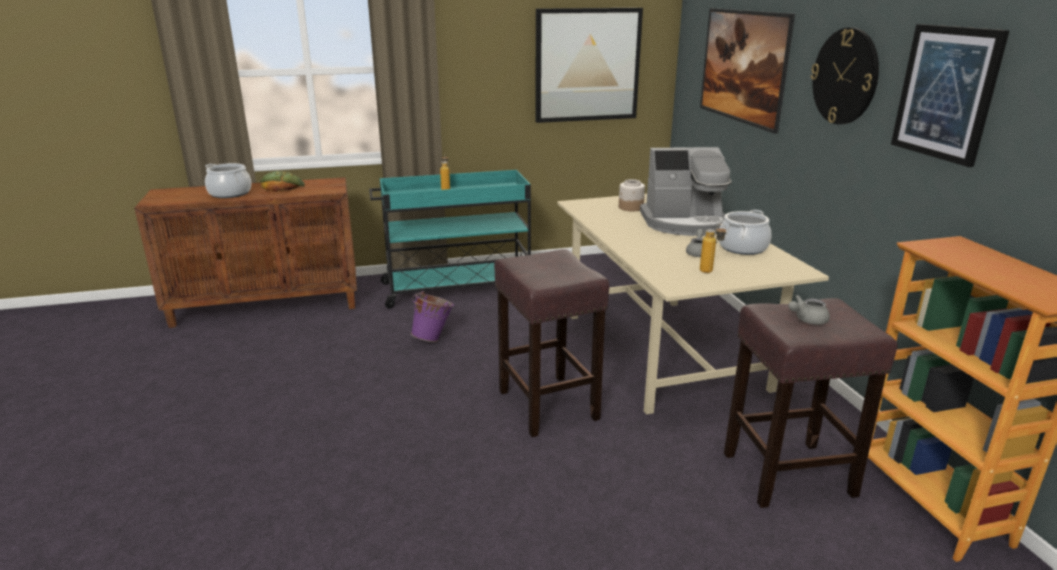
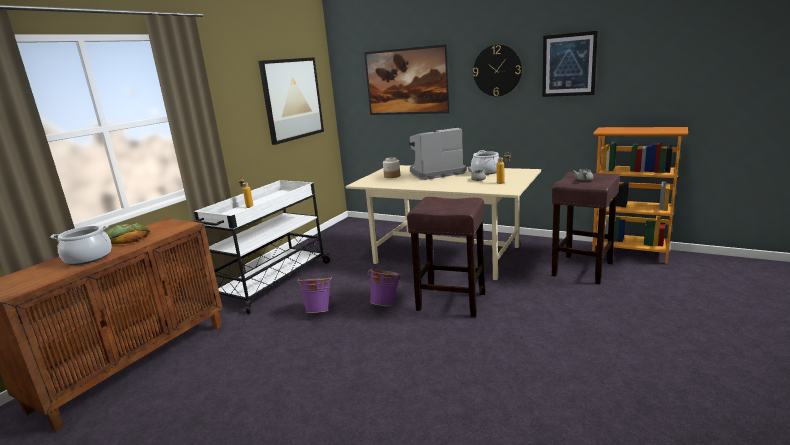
camera: 45 degrees left, 5 degrees down
turquoise cart [369,170,531,309] -> white cart [194,180,331,314]
coffee machine [640,147,732,236] -> coffee machine turned 150 degrees counterclockwise [409,127,467,180]
none -> purple bucket [368,267,401,306]

